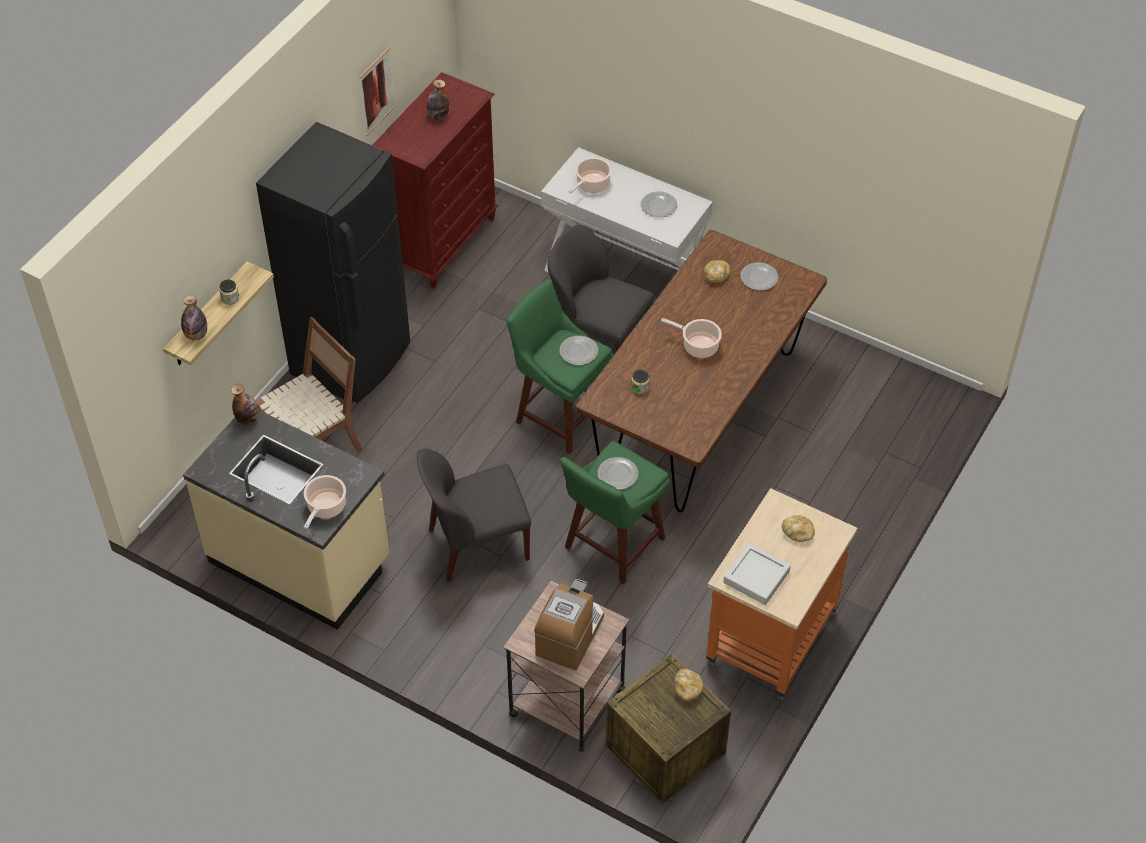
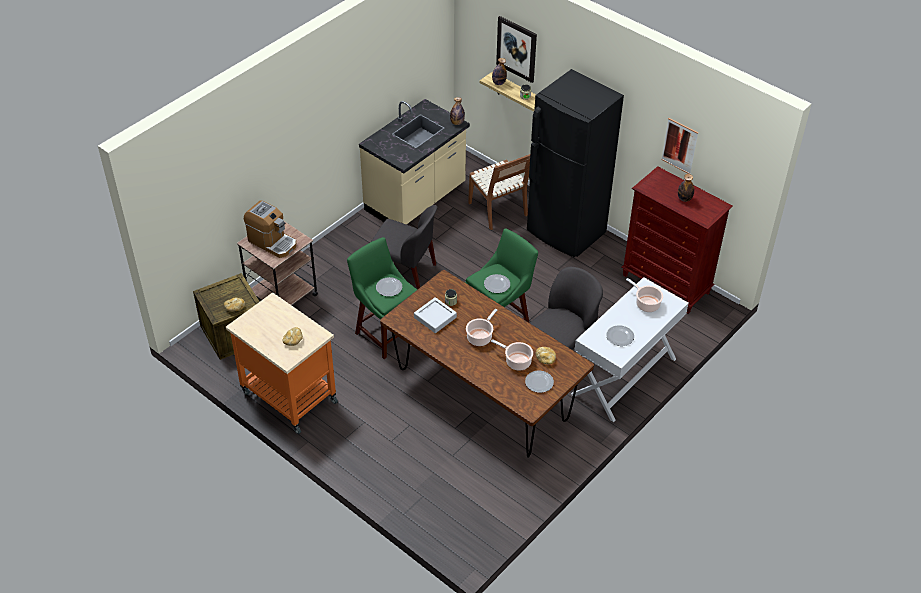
camera: 100 degrees right, 5 degrees down
cooking pot [304,475,346,529] -> cooking pot moved to [491,339,533,371]
grey chair [417,449,531,582] -> grey chair turned 120 degrees clockwise [371,205,438,290]
grey tray [723,543,791,605] -> grey tray moved to [414,297,457,333]
none -> picture [496,16,537,83]

